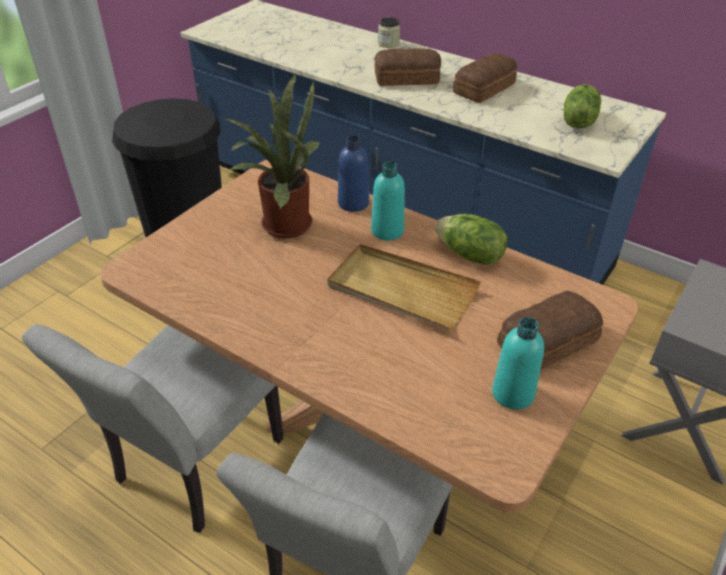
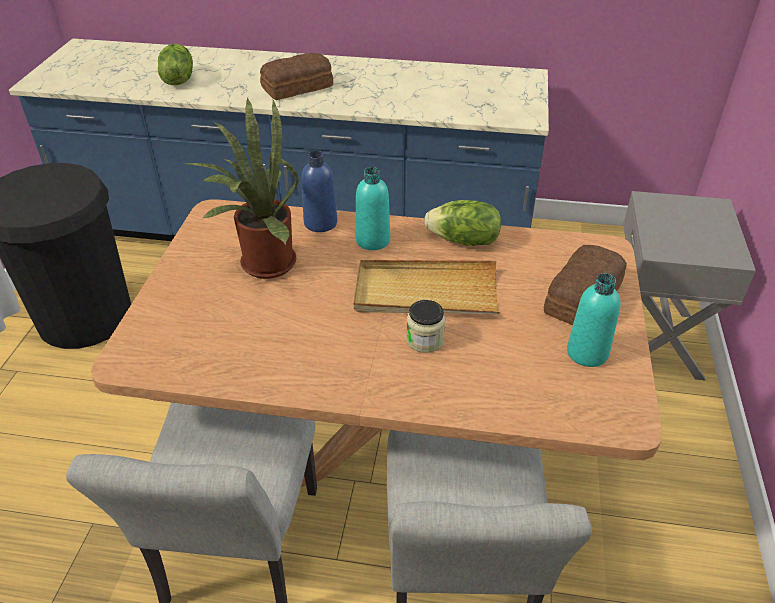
camera: 25 degrees left, 0 degrees up
jar [378,17,400,48] -> jar moved to [407,300,445,353]
bread [453,53,517,103] -> none
lettuce [564,84,601,128] -> lettuce moved to [158,44,193,85]

